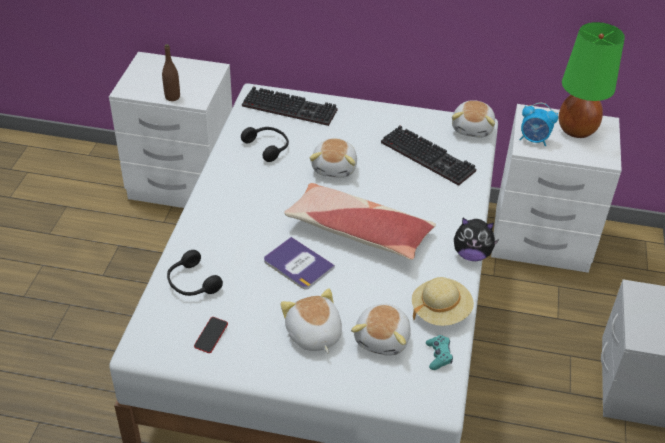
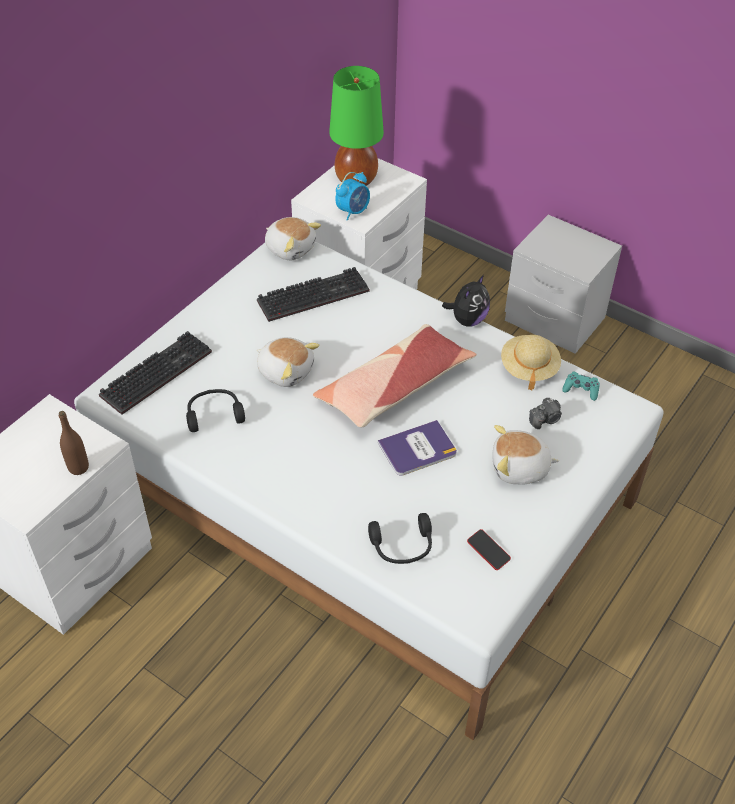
camera: 65 degrees left, 5 degrees up
plush toy [351,304,411,356] -> camera [529,398,562,429]

